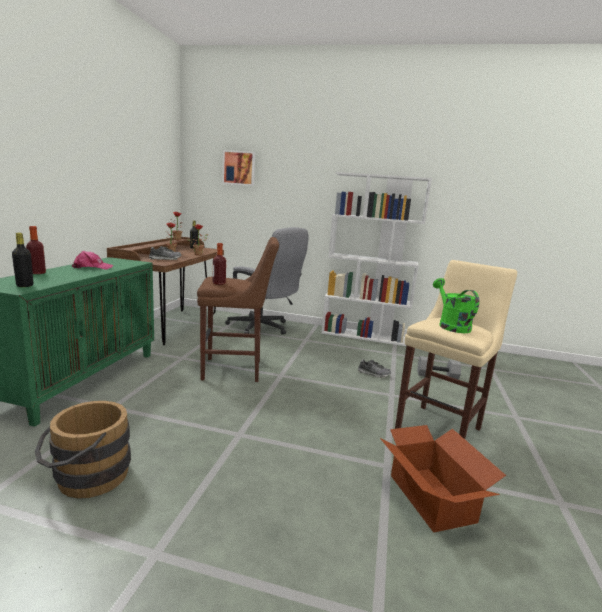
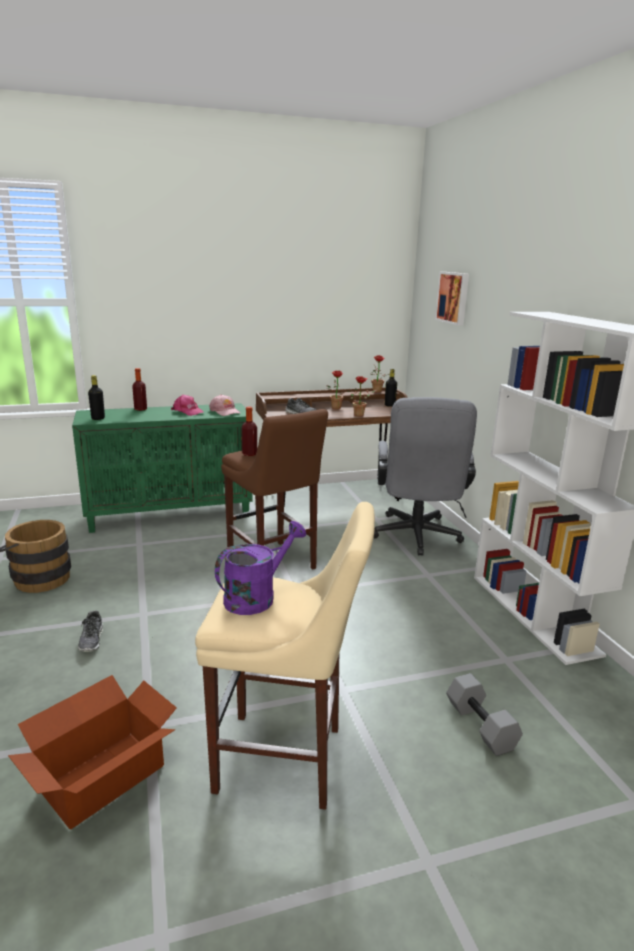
camera: 60 degrees right, 5 degrees up
shoe [357,359,391,378] -> shoe moved to [78,611,103,652]
green watering can [433,278,479,333] -> purple watering can [215,521,306,615]
none -> pink cap [209,394,240,416]

